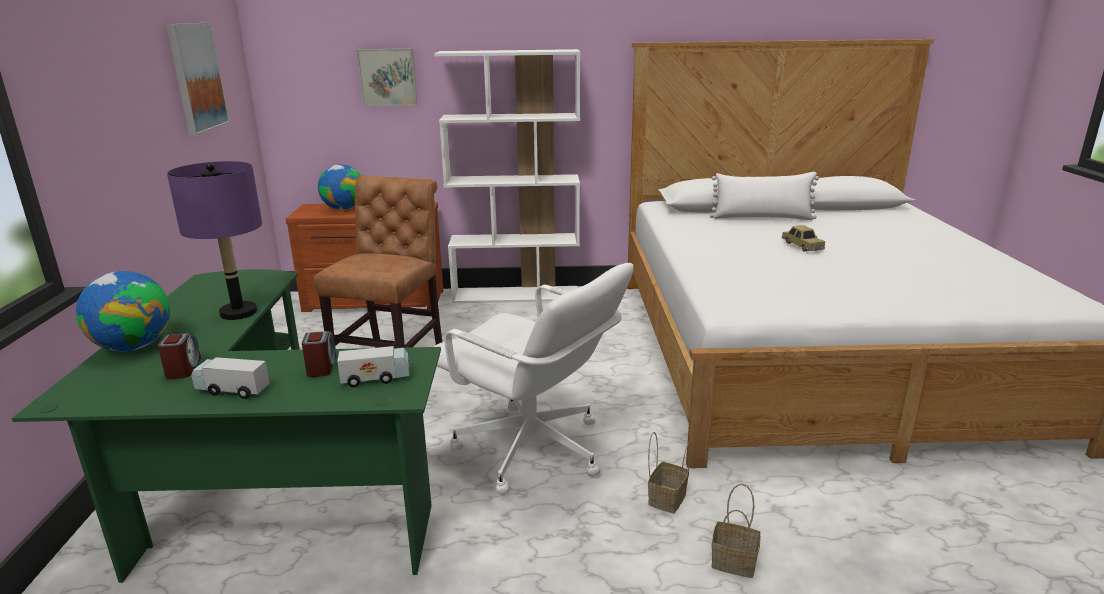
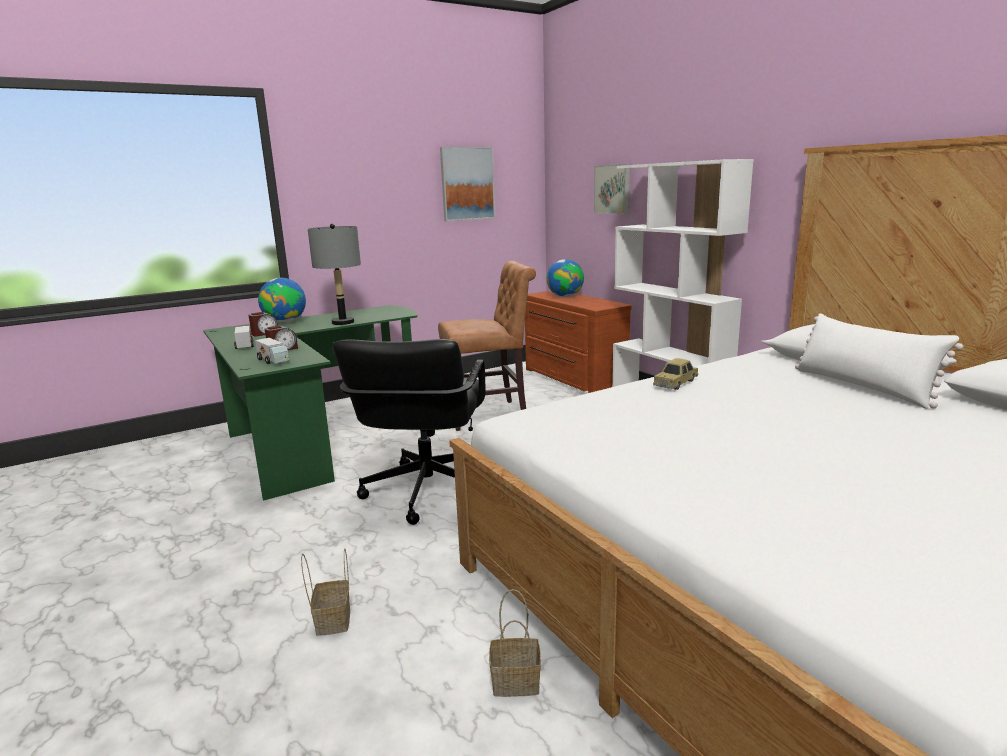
camera: 60 degrees right, 5 degrees down
purple table lamp [167,161,262,320] -> grey table lamp [308,224,361,325]
white office chair [434,263,634,495] -> black office chair [332,339,486,525]
basket [648,432,691,513] -> basket moved to [489,589,541,697]
toy car [782,225,825,251] -> toy car moved to [653,358,698,390]

